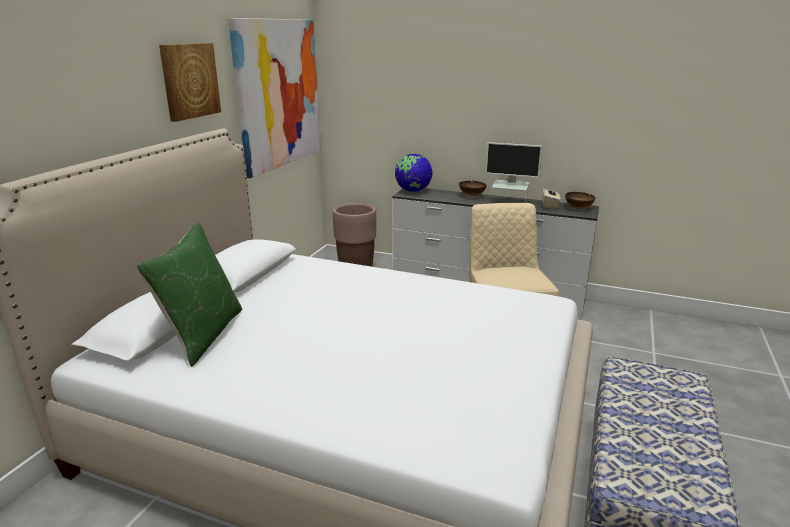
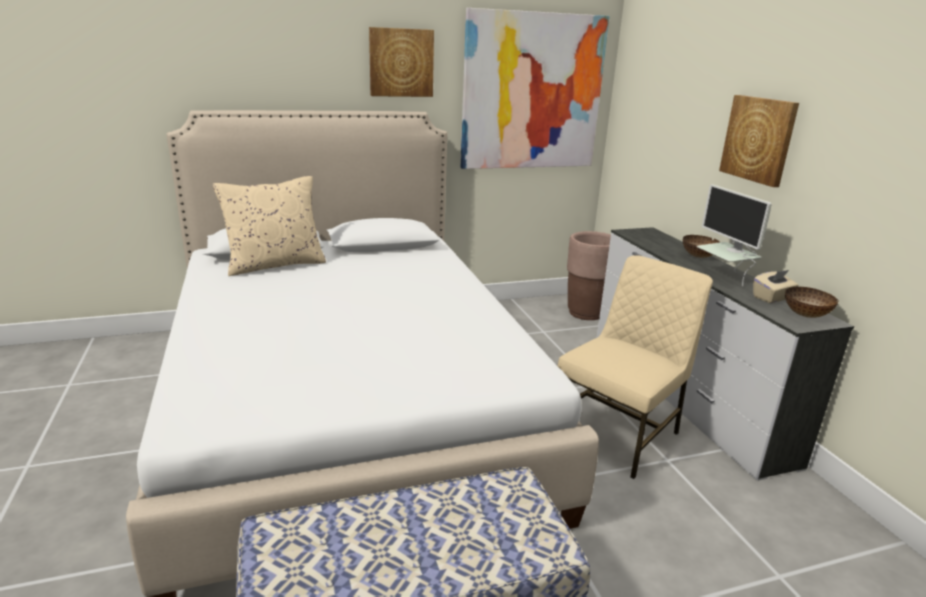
camera: 50 degrees right, 0 degrees up
green pillow [136,223,242,367] -> beige pillow [213,176,326,276]
globe [395,154,433,192] -> none
none -> picture [719,95,799,187]

